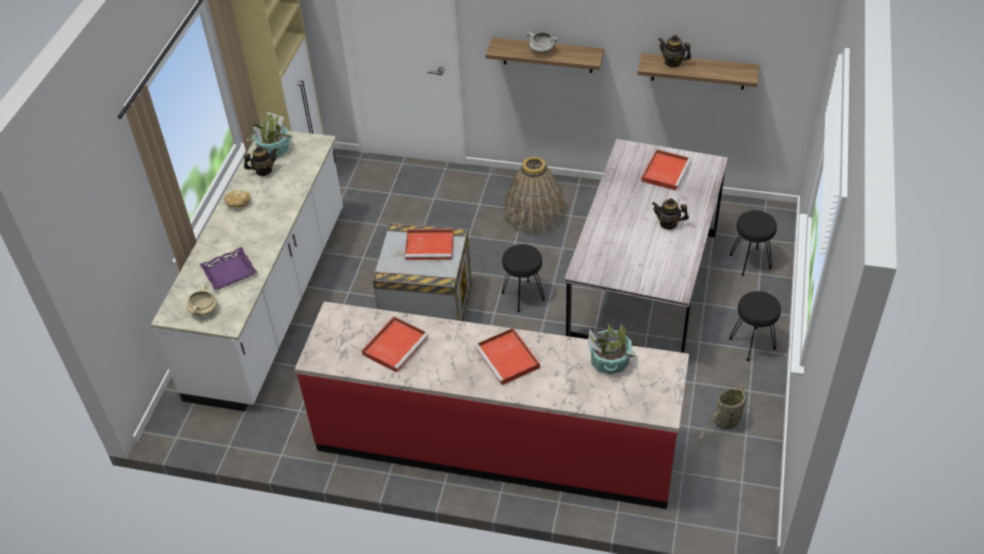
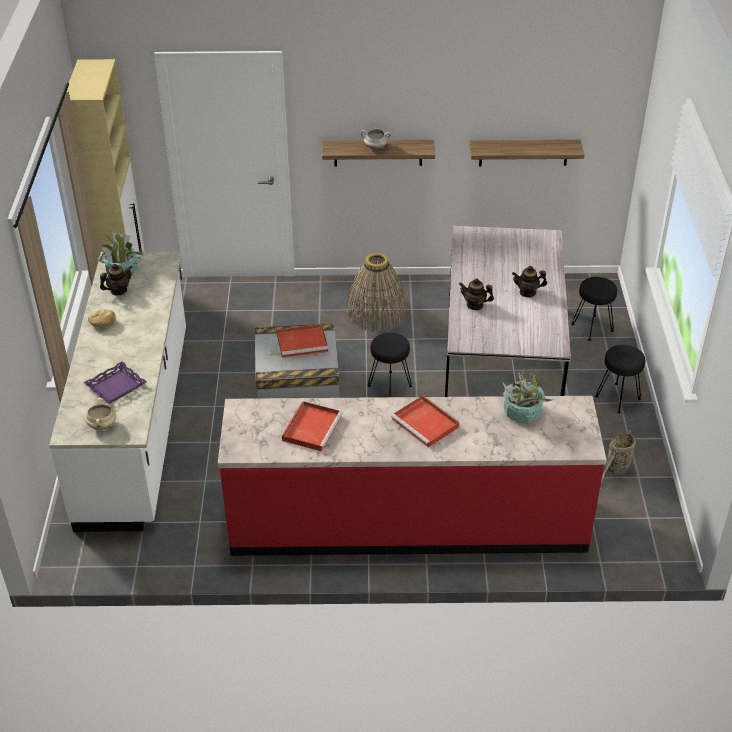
camera: 15 degrees left, 5 degrees down
red tray [641,149,692,191] -> none
teapot [658,35,691,68] -> teapot moved to [459,278,494,310]

